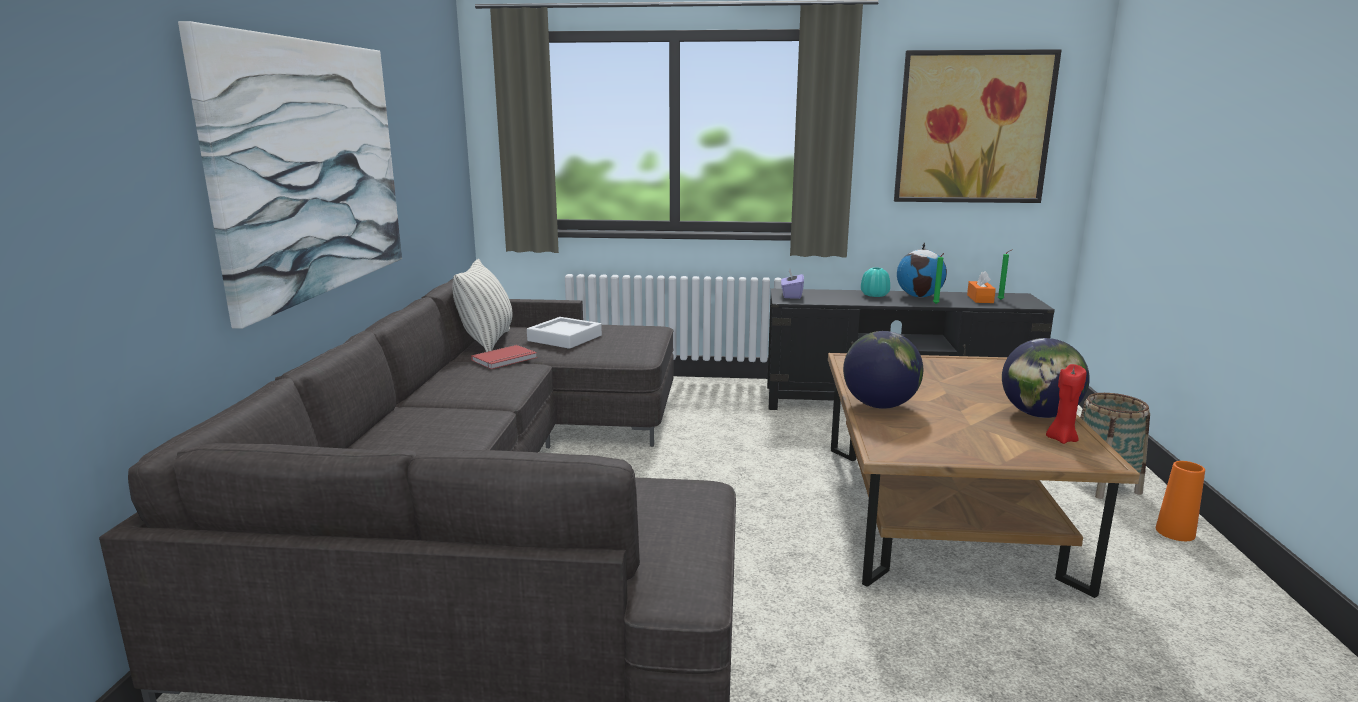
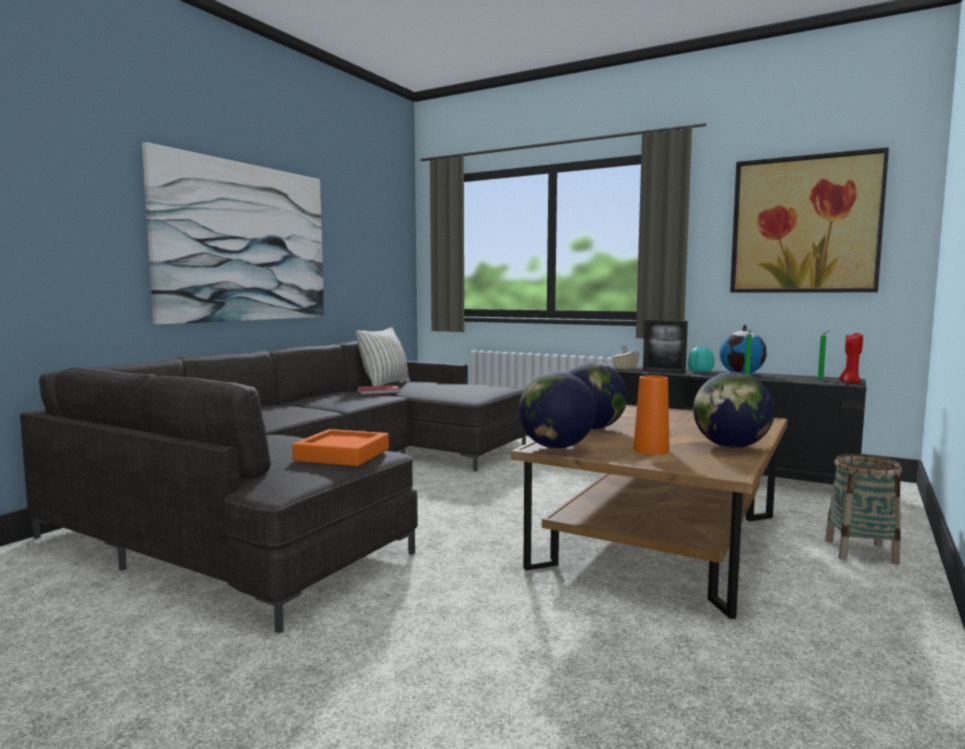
camera: 25 degrees right, 10 degrees down
white tray [527,317,602,349] -> none
purple tissue box [781,269,804,299] -> beige tissue box [612,345,640,369]
orange tissue box [967,271,996,303] -> none
red candle [1046,364,1086,444] -> red candle moved to [839,333,863,383]
orange vase [1156,461,1205,541] -> orange vase moved to [633,375,670,455]
none -> orange tray [292,429,389,466]
none -> globe [519,372,596,449]
none -> picture frame [643,320,688,374]

